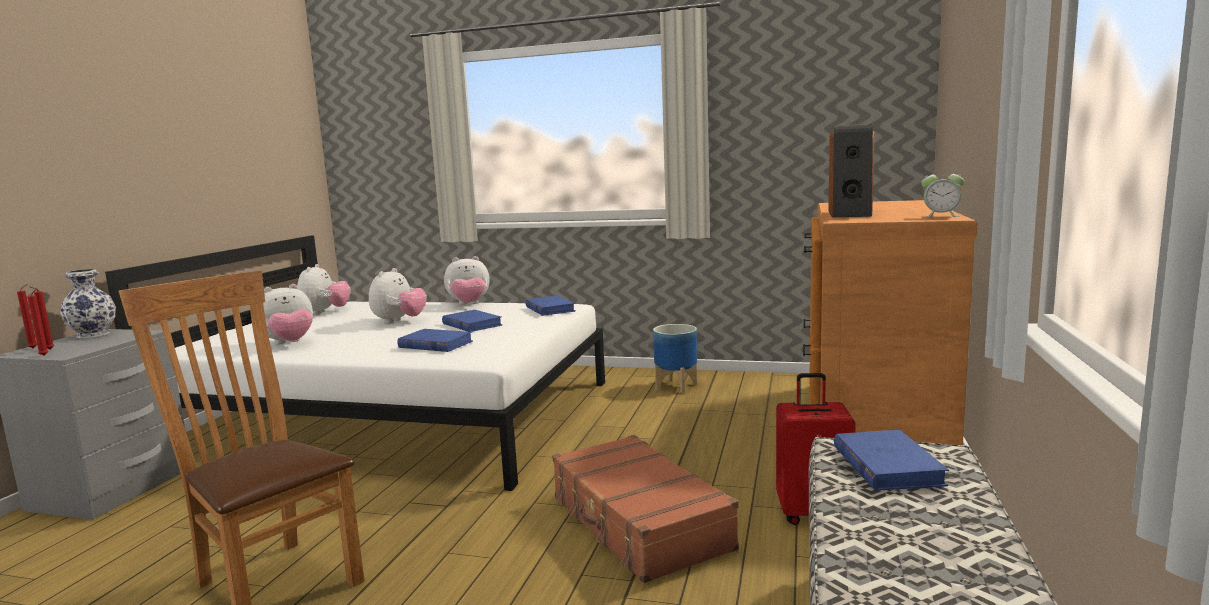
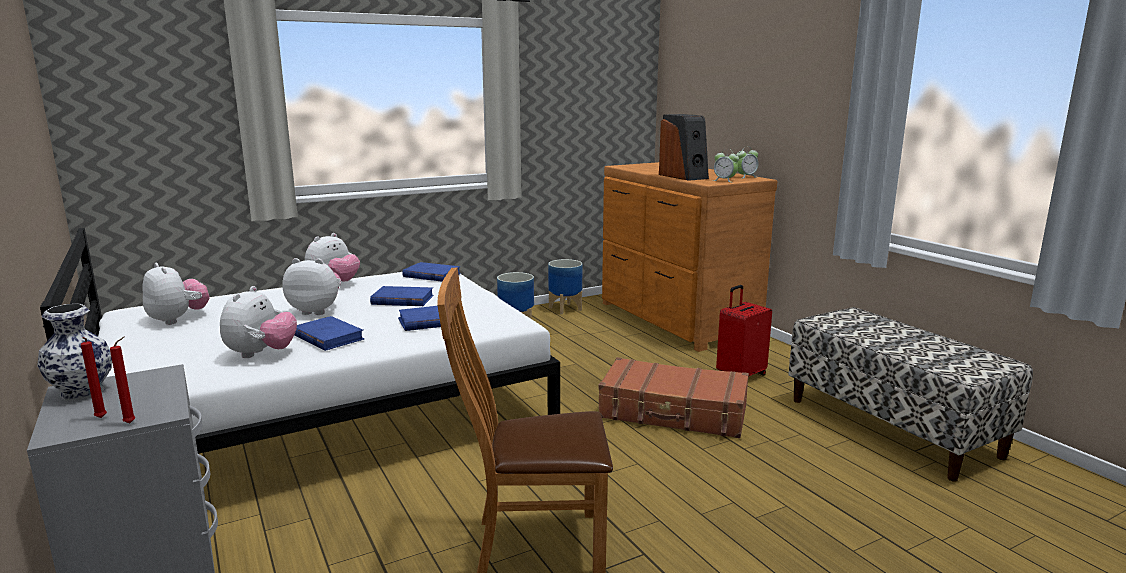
camera: 45 degrees left, 5 degrees up
red candle [17,284,37,348] -> none
plush toy [369,268,427,324] -> plush toy turned 60 degrees counterclockwise [282,258,341,315]
blue book [834,430,949,491] -> blue book moved to [294,316,364,351]
none -> planter [548,259,582,314]
none -> alarm clock [713,149,739,182]

